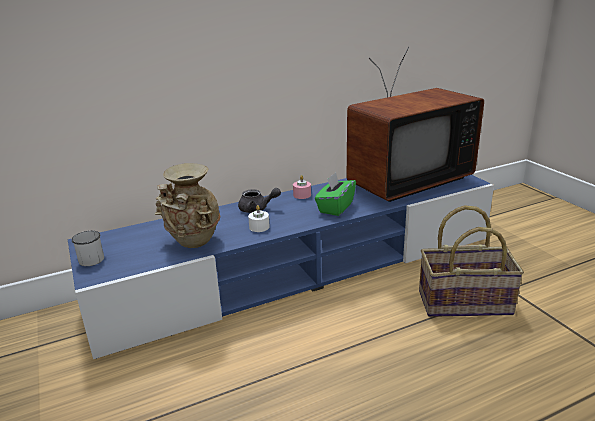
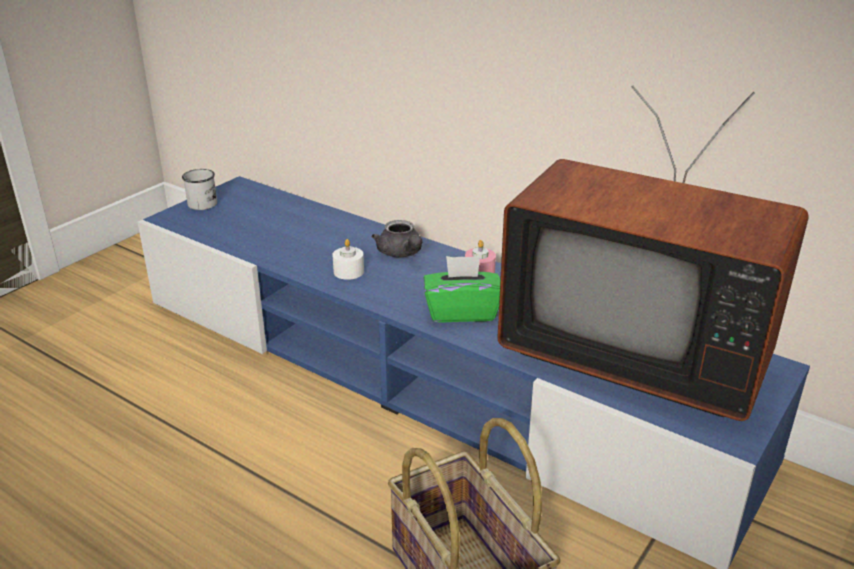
camera: 60 degrees right, 5 degrees up
beige vase [154,163,220,248] -> none

